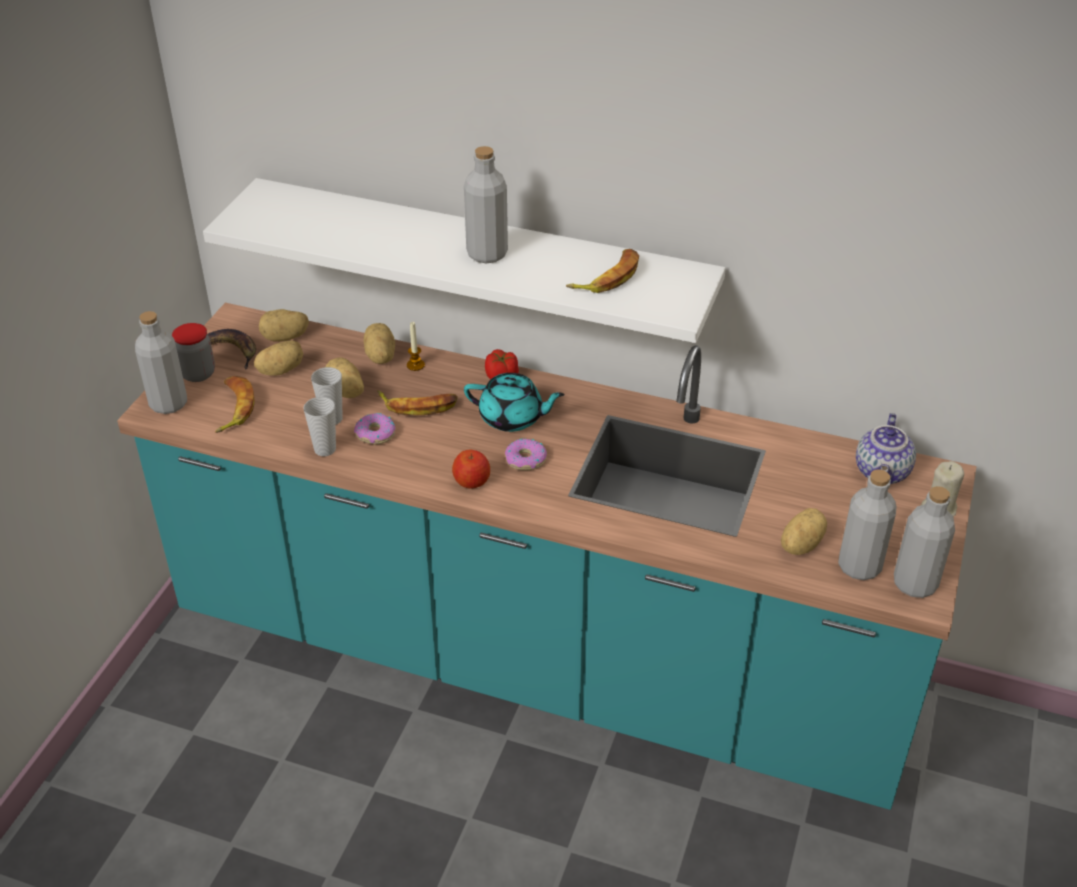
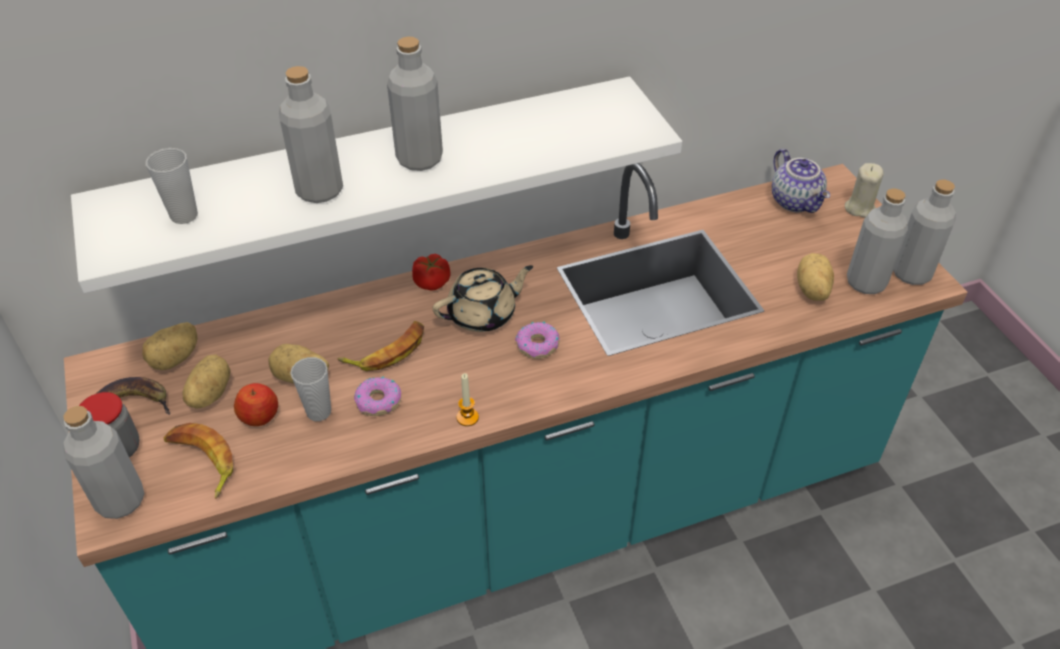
camera: 40 degrees left, 5 degrees up
cup [303,397,336,456] -> cup moved to [146,148,198,224]
potato [364,323,395,364] -> none
candle [407,322,425,371] -> candle moved to [456,373,479,426]
apple [452,450,490,489] -> apple moved to [234,383,278,426]
turquoise teapot [464,373,565,432] -> beige teapot [433,265,533,332]
banana [566,249,639,293] -> none
none -> grey bottle [279,66,343,203]

